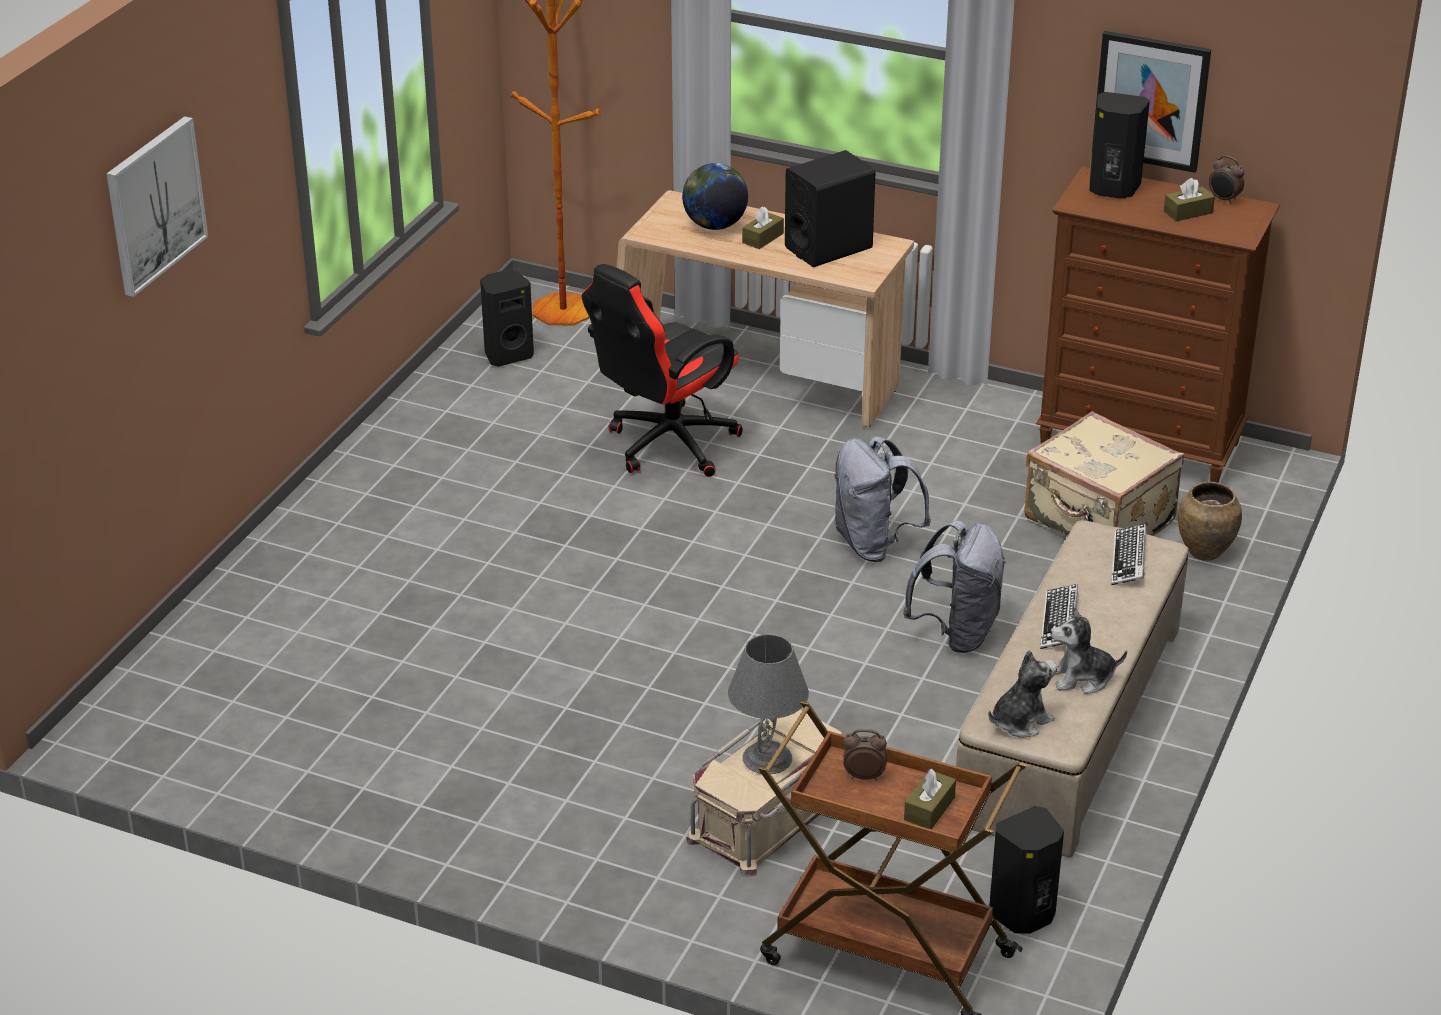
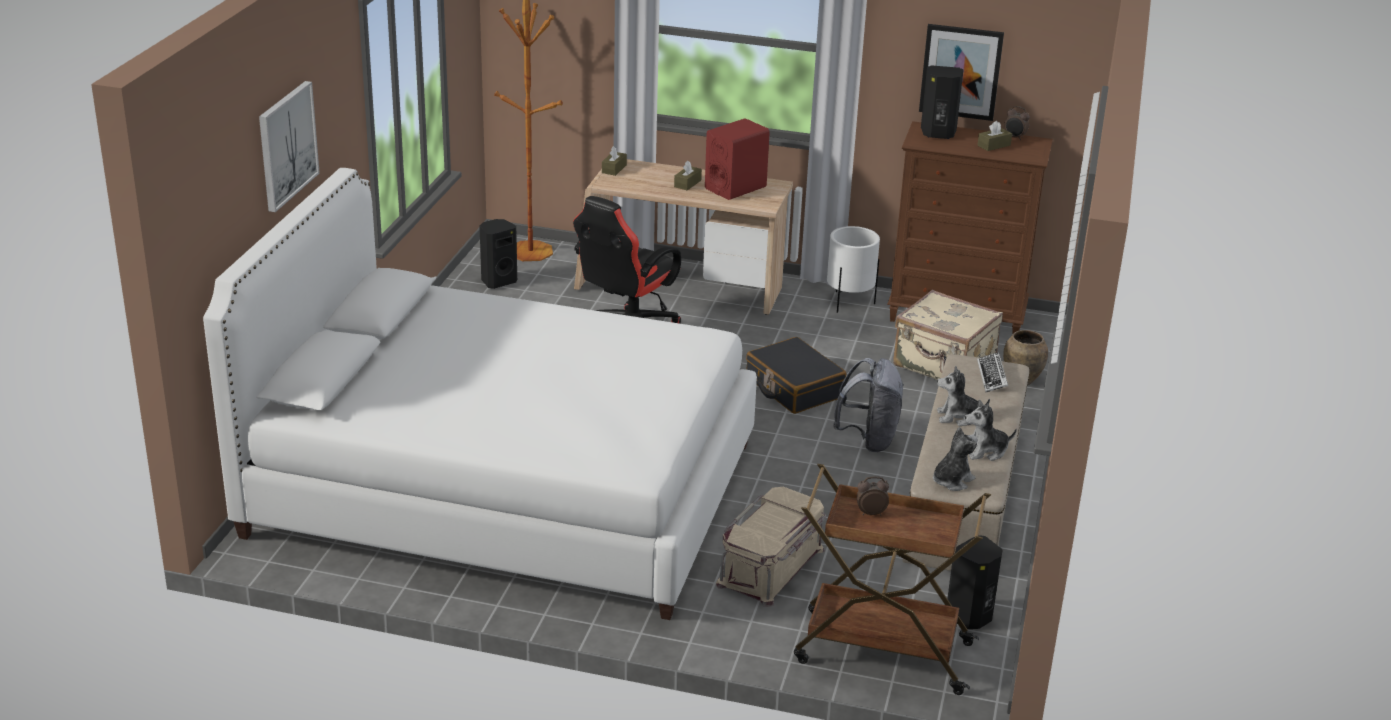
camera: 10 degrees left, 5 degrees down
globe [682,163,748,230] -> none
grey table lamp [728,634,809,774] -> none
black speaker [785,150,875,267] -> red speaker [705,118,770,200]
grey backpack [834,436,931,562] -> black suitcase [746,337,847,414]
brown tissue box [904,769,956,829] -> brown tissue box moved to [602,146,627,176]
keyboard [1040,584,1079,649] -> plush toy [937,366,990,426]
none -> white bed [203,168,757,620]
none -> white planter [827,226,880,313]

